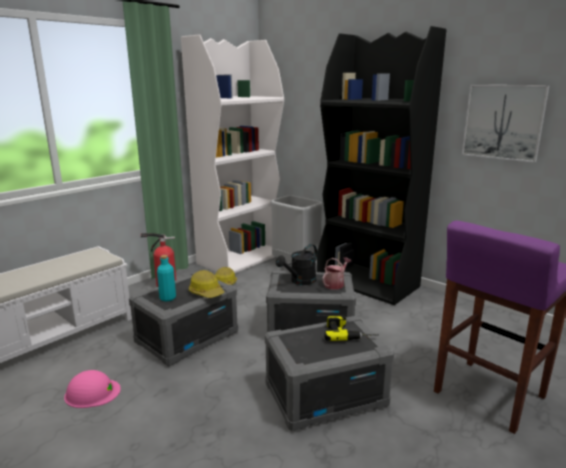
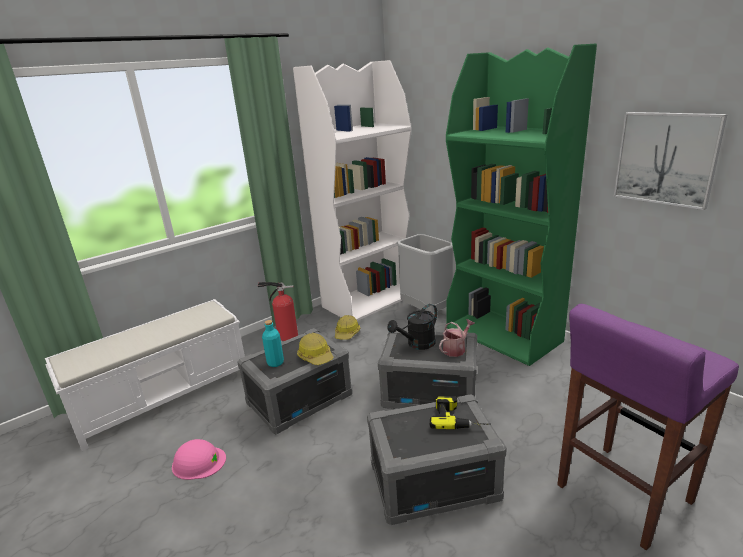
camera: 10 degrees right, 5 degrees up
black bookcase [317,26,446,305] -> green bookcase [446,44,597,366]

